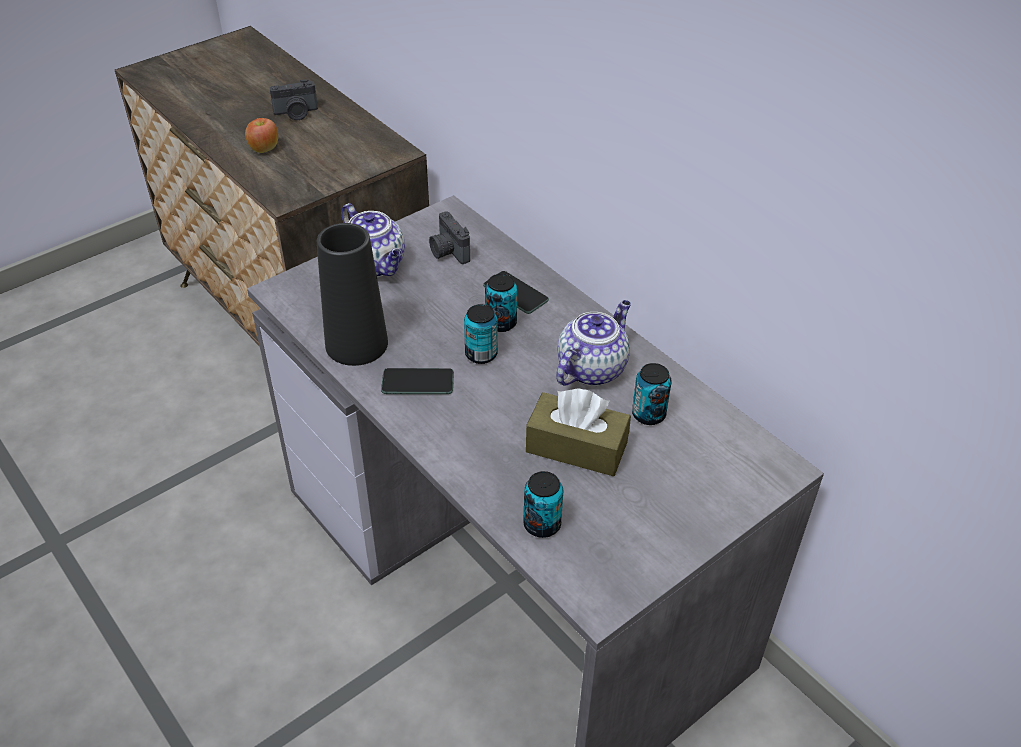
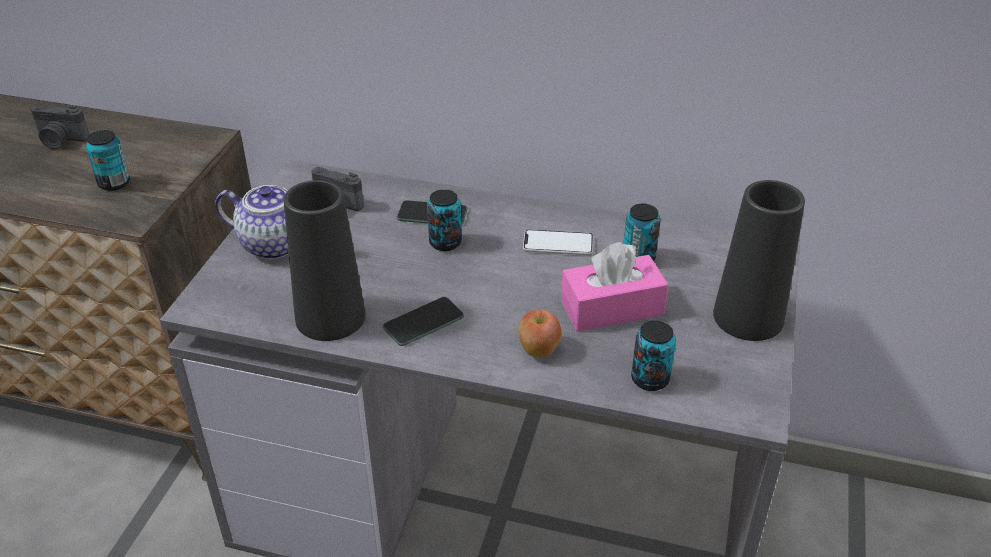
camera: 35 degrees left, 5 degrees down
apple [245,118,278,153] -> apple moved to [518,310,561,358]
camera [269,79,318,120] -> camera turned 60 degrees clockwise [31,105,89,149]
can [464,304,498,364] -> can moved to [86,130,130,191]
brown tissue box [526,389,631,476] -> pink tissue box [561,242,668,332]
teapot [556,300,631,386] -> phone [523,229,594,255]
none -> black vase [713,180,805,341]

